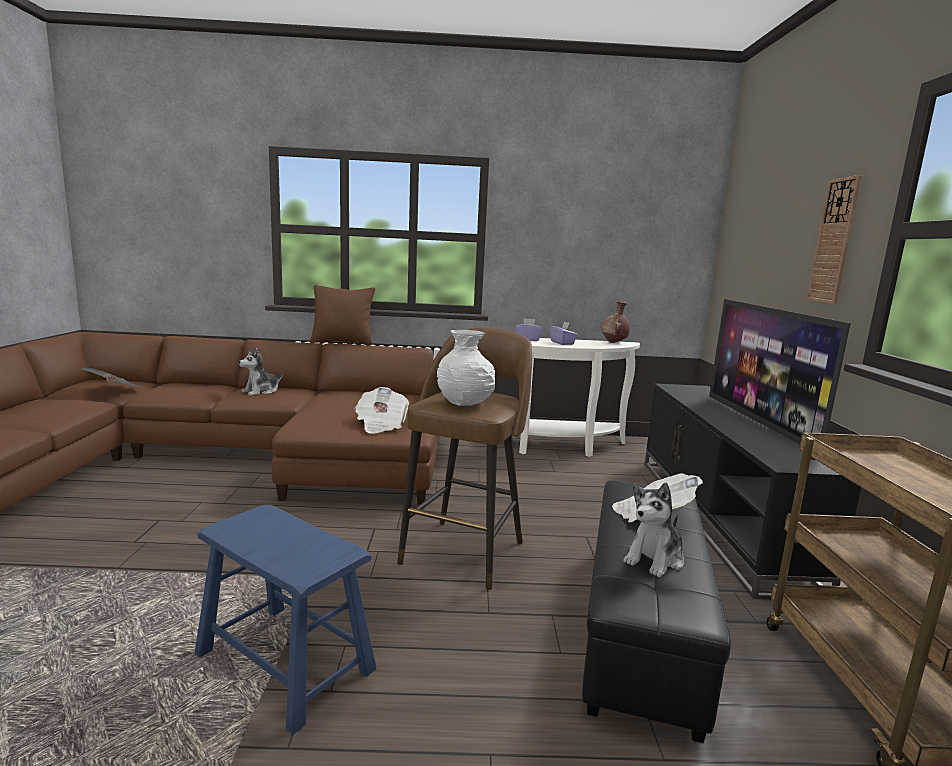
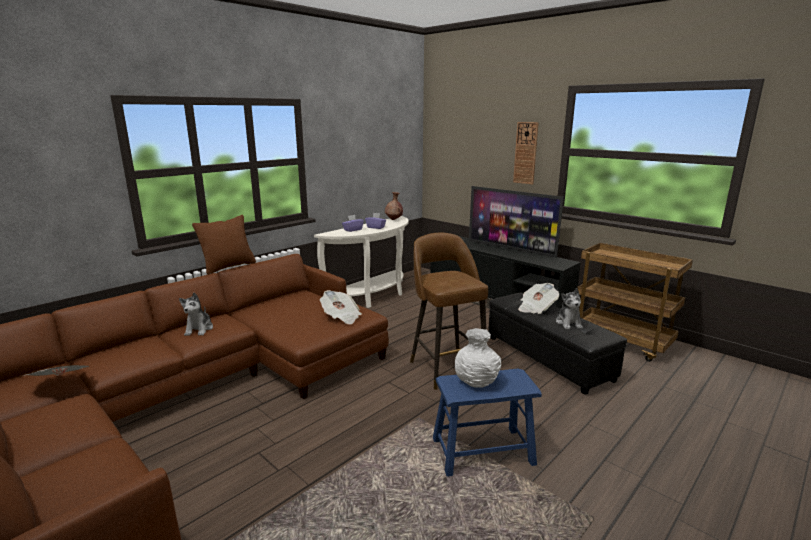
camera: 45 degrees left, 5 degrees up
white vase [437,330,495,406] -> white vase moved to [455,328,501,387]

